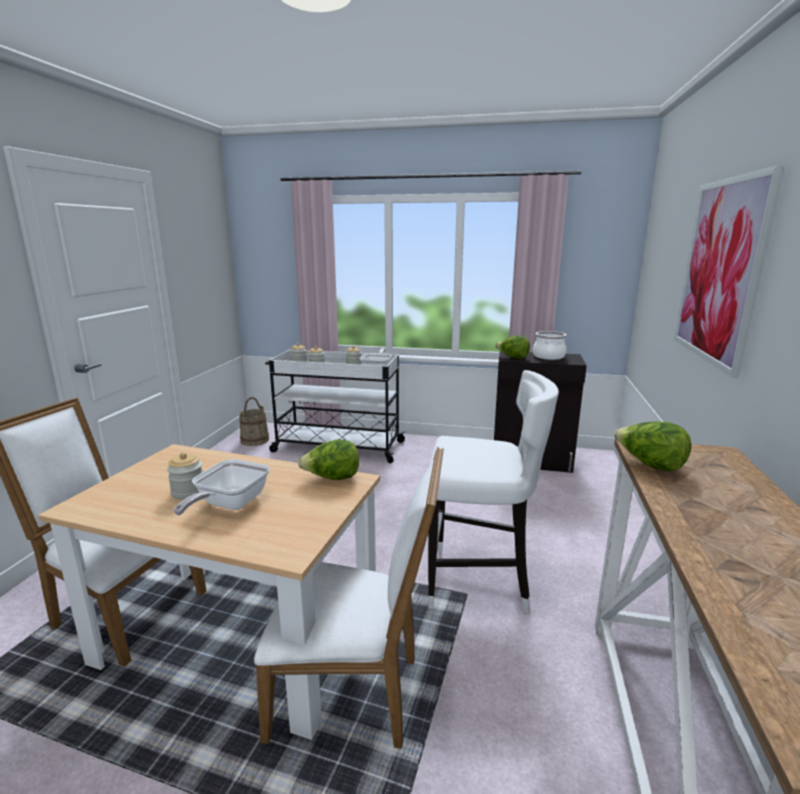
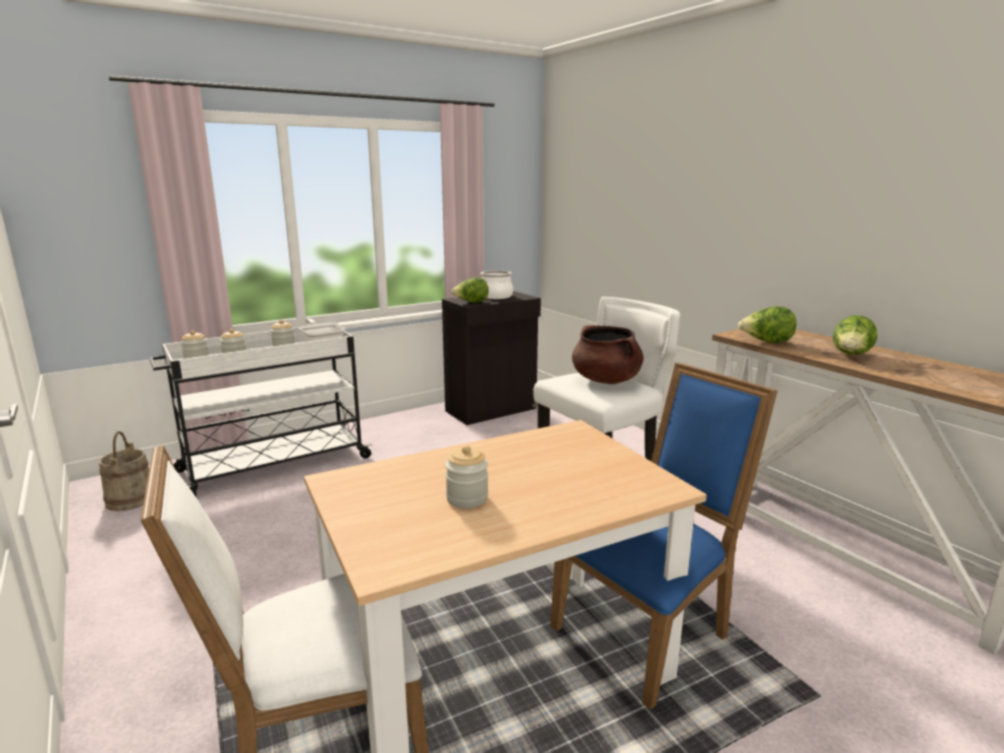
camera: 45 degrees left, 0 degrees up
frying pan [173,459,270,515] -> none
white chair [254,447,444,749] -> blue chair [550,362,778,710]
lettuce [298,439,359,480] -> lettuce moved to [833,315,877,355]
picture [674,165,784,378] -> none
none -> brown cooking pot [572,325,644,384]

